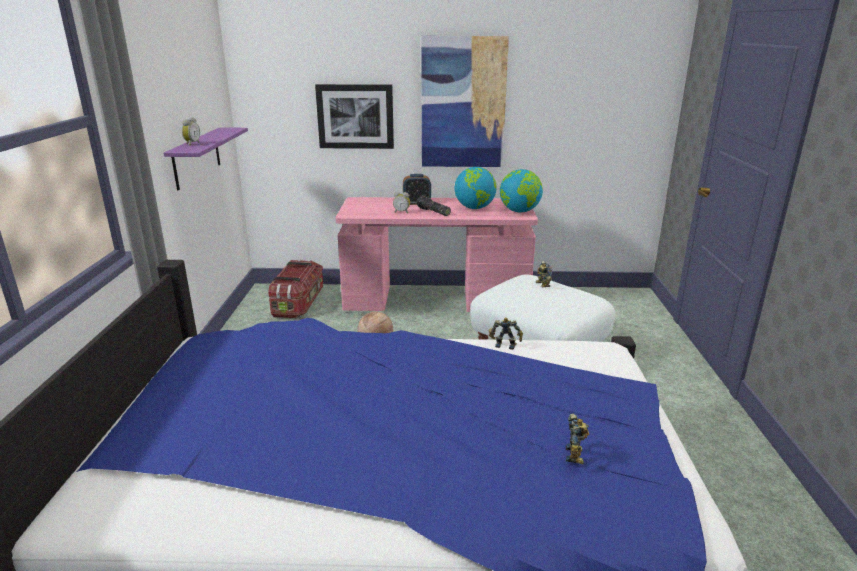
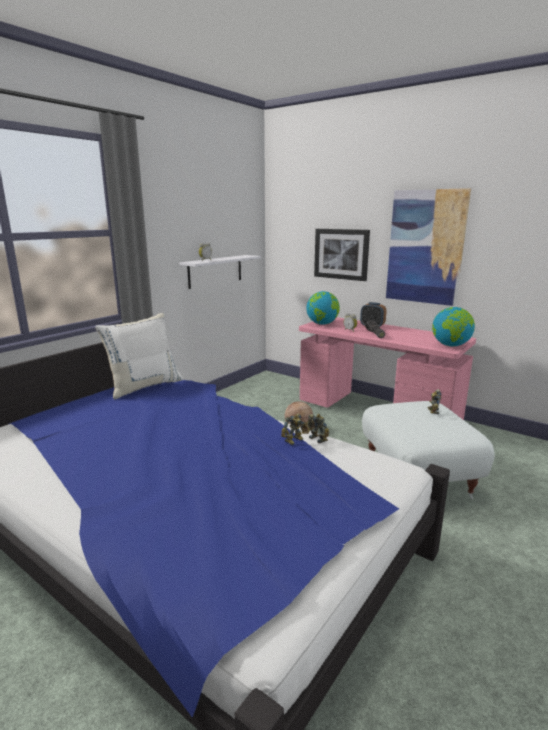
camera: 35 degrees right, 5 degrees down
purple shelf [164,128,248,191] -> white shelf [179,255,261,289]
storage box [268,260,323,318] -> none
globe [454,167,497,209] -> globe moved to [306,291,340,325]
toy robot [566,414,589,465] -> toy robot moved to [281,413,310,445]
none -> white pillow [95,313,183,399]

